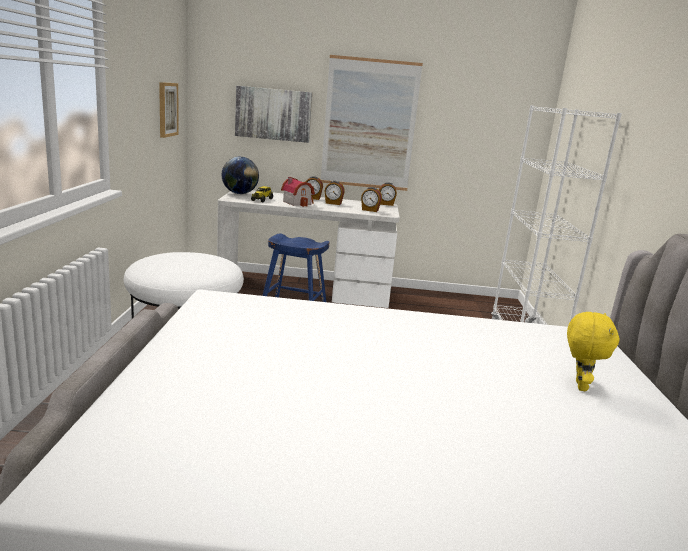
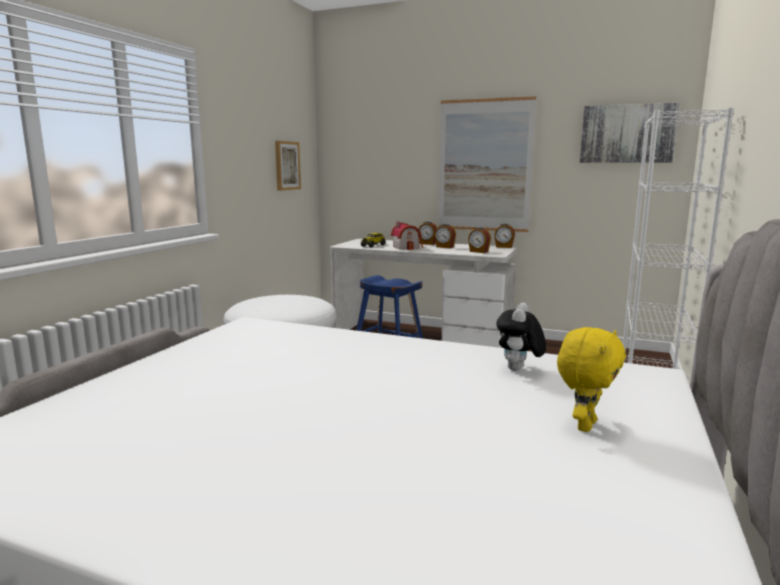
camera: 20 degrees right, 5 degrees down
globe [222,157,259,194] -> none
picture [235,86,312,143] -> picture moved to [580,103,679,163]
none -> plush toy [496,302,546,371]

